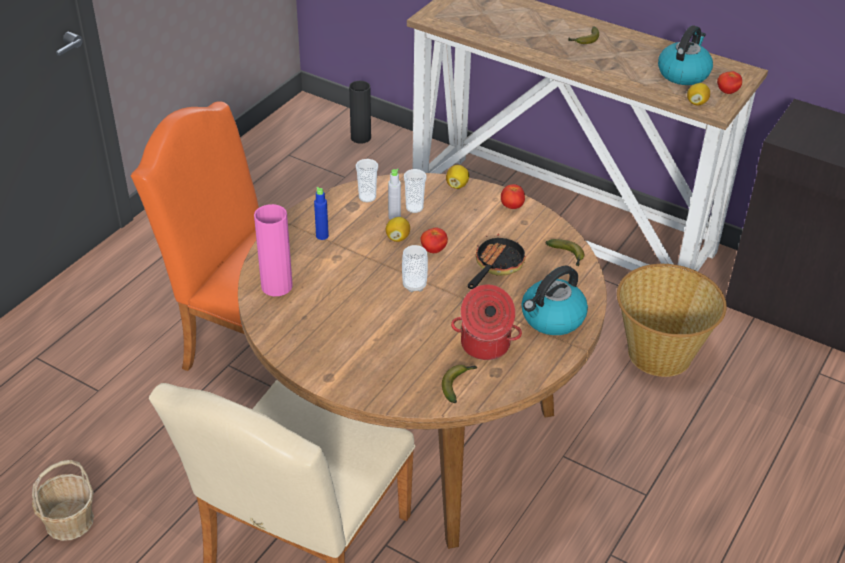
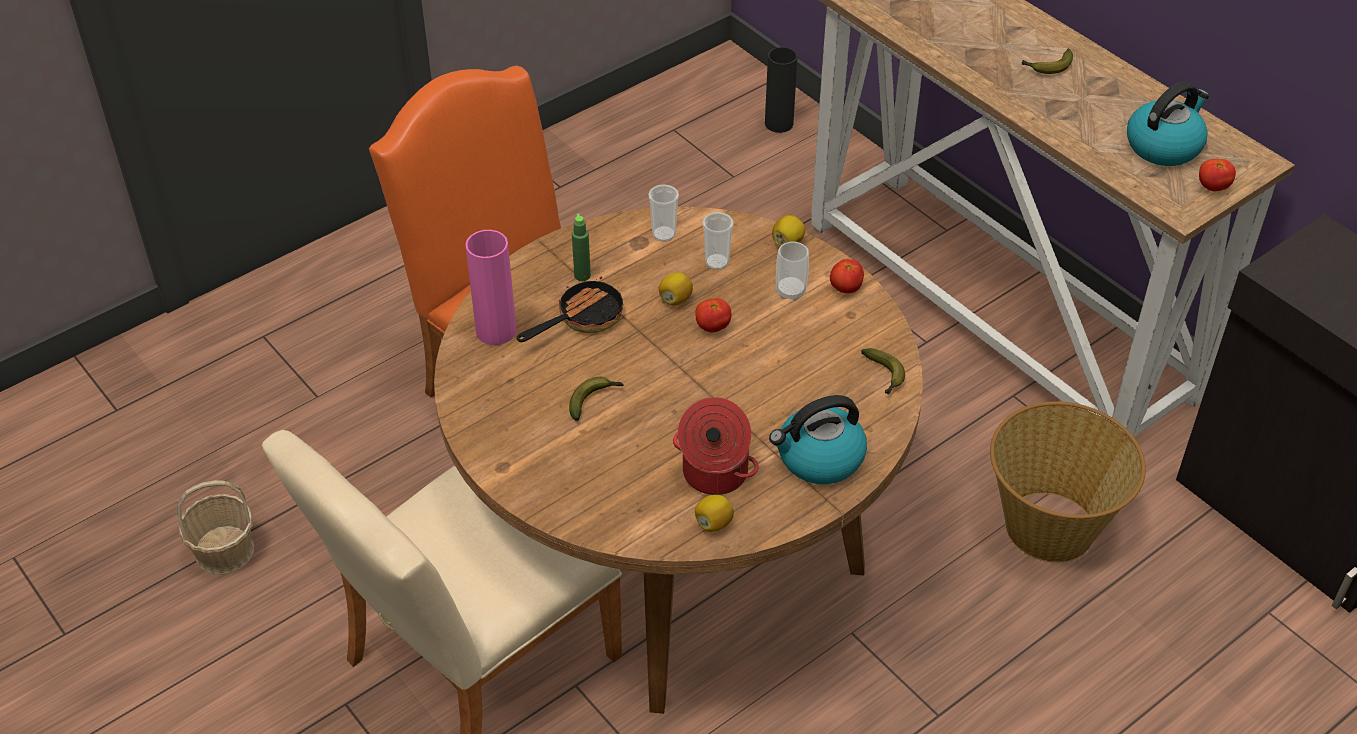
camera: 20 degrees right, 5 degrees up
blue bottle [314,187,329,240] -> green bottle [572,214,591,281]
grey bottle [388,168,401,220] -> none
cup [402,245,428,292] -> cup moved to [776,242,809,301]
banana [442,365,477,403] -> banana moved to [569,377,624,421]
frying pan [468,228,526,289] -> frying pan moved to [517,276,623,342]
lemon [687,83,710,106] -> lemon moved to [695,495,734,532]

